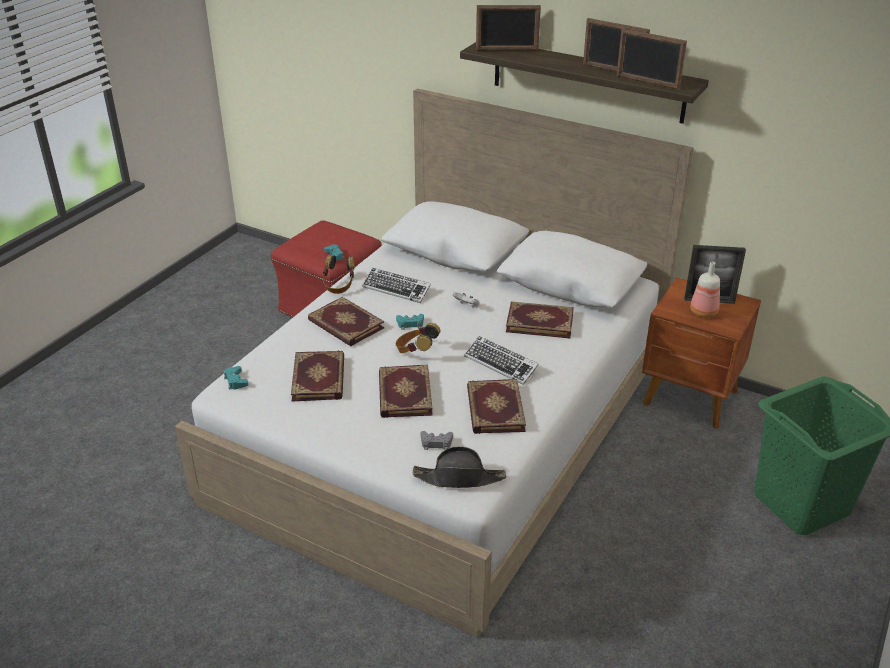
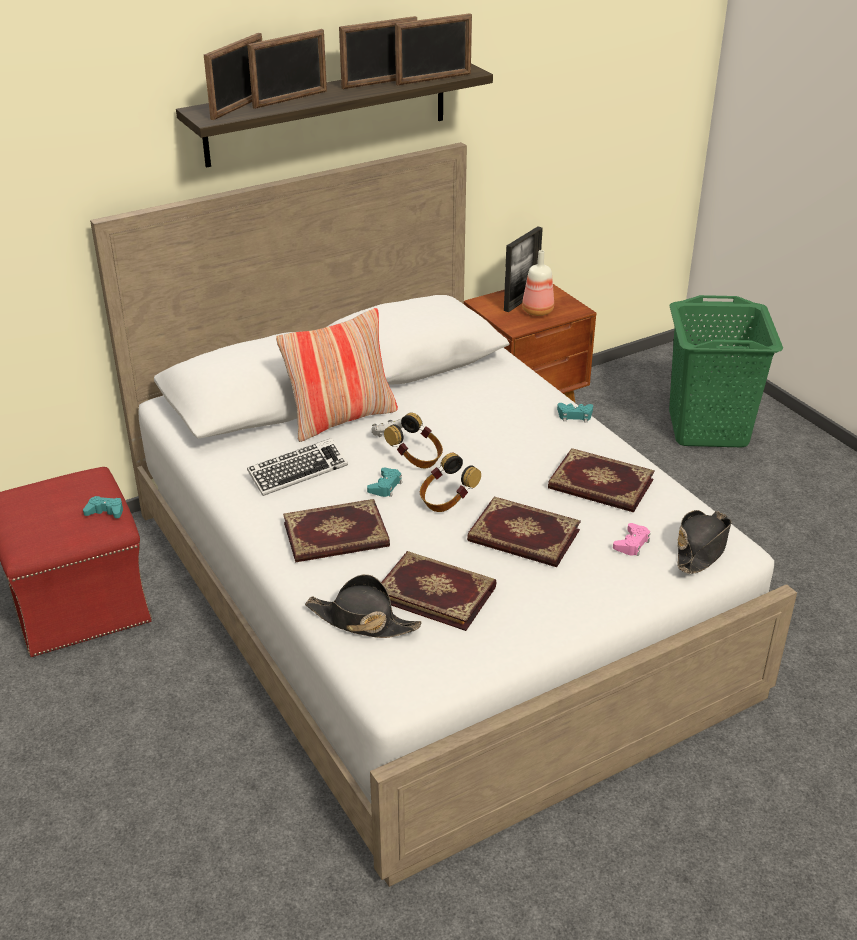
camera: 60 degrees left, 0 degrees up
turquoise game controller [223,366,249,390] -> turquoise game controller moved to [557,403,593,422]
headphones [322,255,355,294] -> headphones moved to [384,412,443,468]
grey game controller [421,431,453,450] -> pink game controller [613,523,650,556]
keyboard [464,336,539,385] -> none
book [506,301,574,338] -> none
none -> picture frame [247,29,327,109]
none -> pillow [276,308,398,442]
none -> black hat [305,574,422,638]

